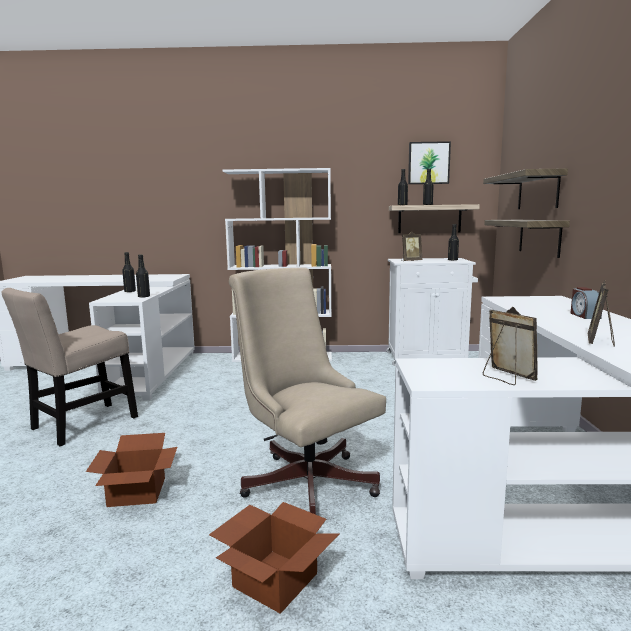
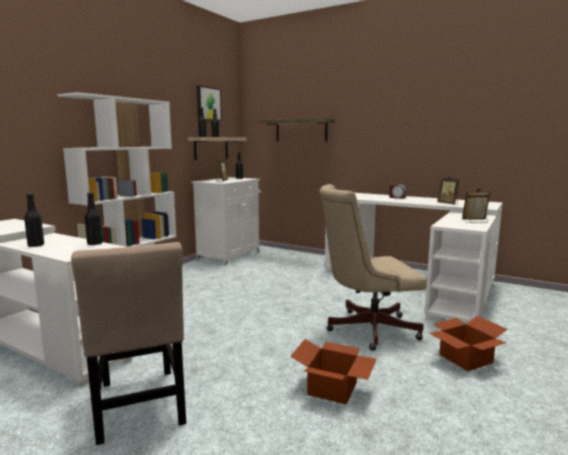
camera: 60 degrees left, 0 degrees up
shelf [484,220,570,258] -> none

